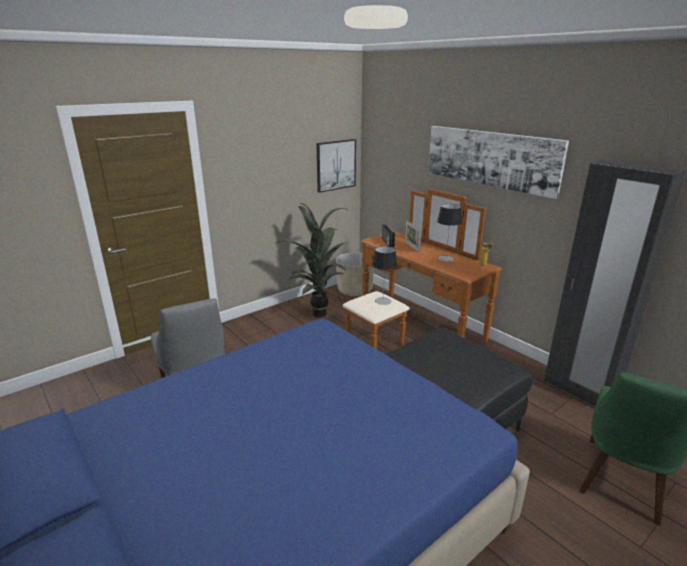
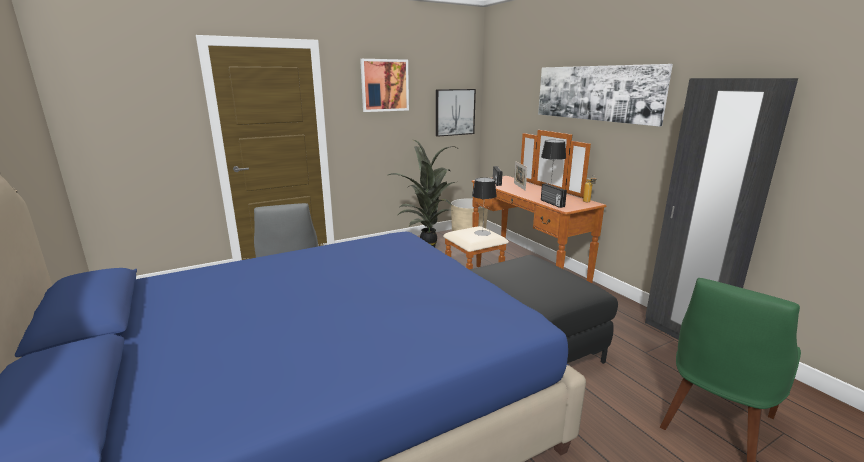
camera: 10 degrees right, 5 degrees down
none -> picture [360,59,409,112]
none -> radio [541,183,567,208]

